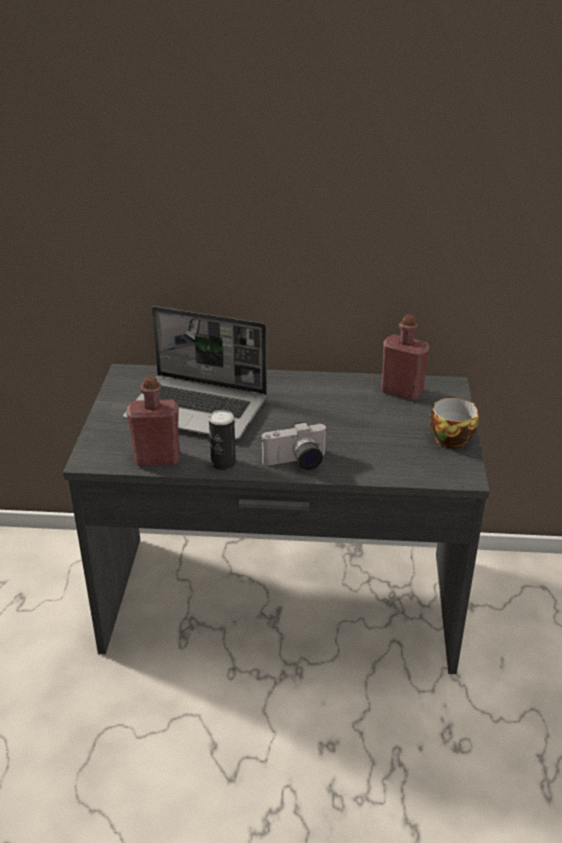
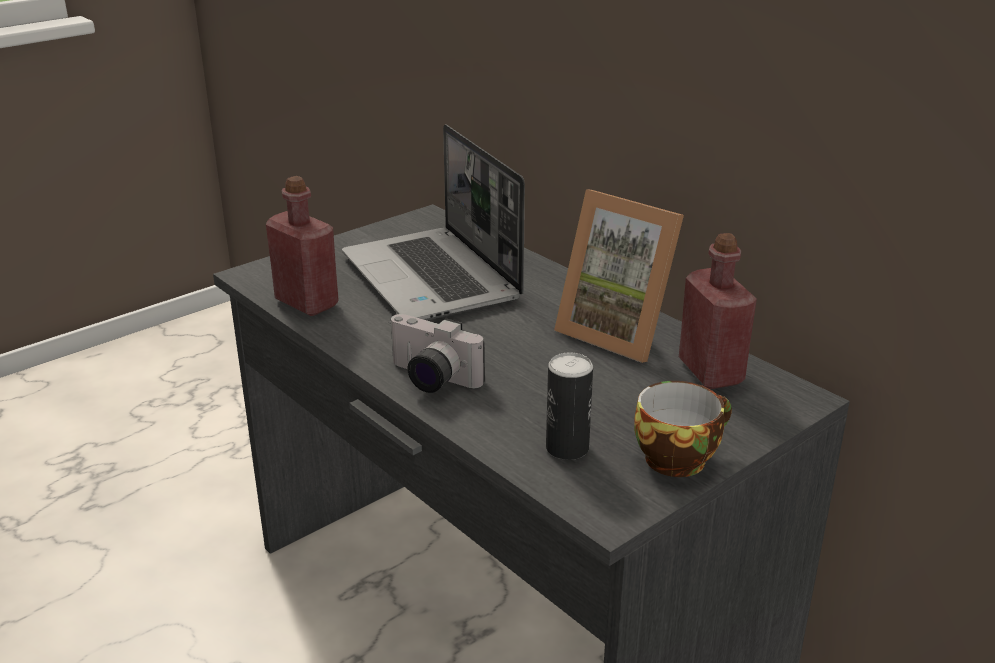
camera: 45 degrees right, 5 degrees down
can [209,410,236,470] -> can moved to [546,352,593,460]
none -> picture frame [554,189,684,363]

